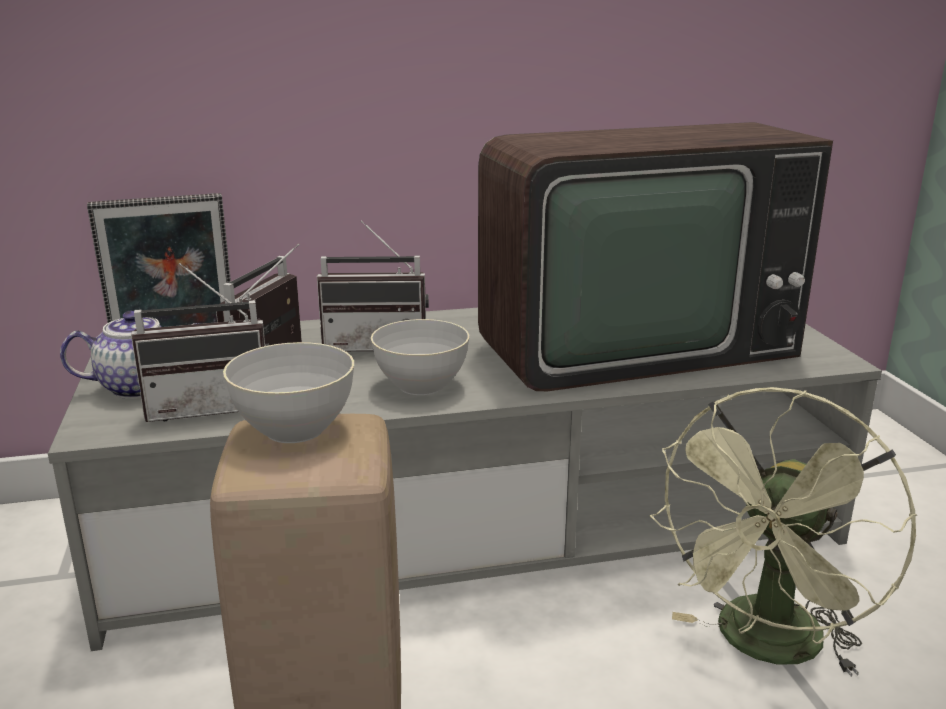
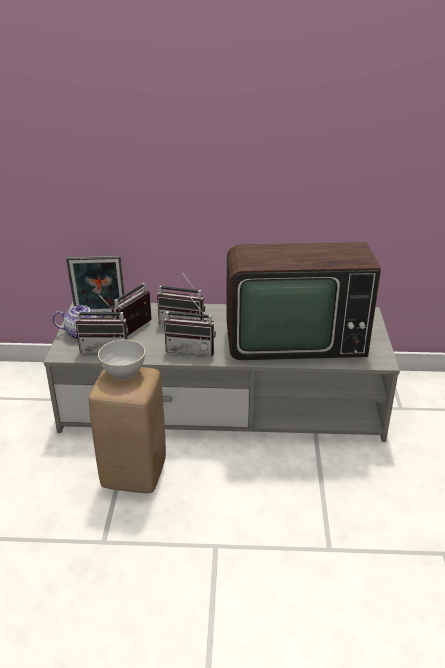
camera: 15 degrees right, 10 degrees up
grey bowl [371,319,469,395] -> radio [164,293,216,356]
green fan [649,387,917,677] -> none

